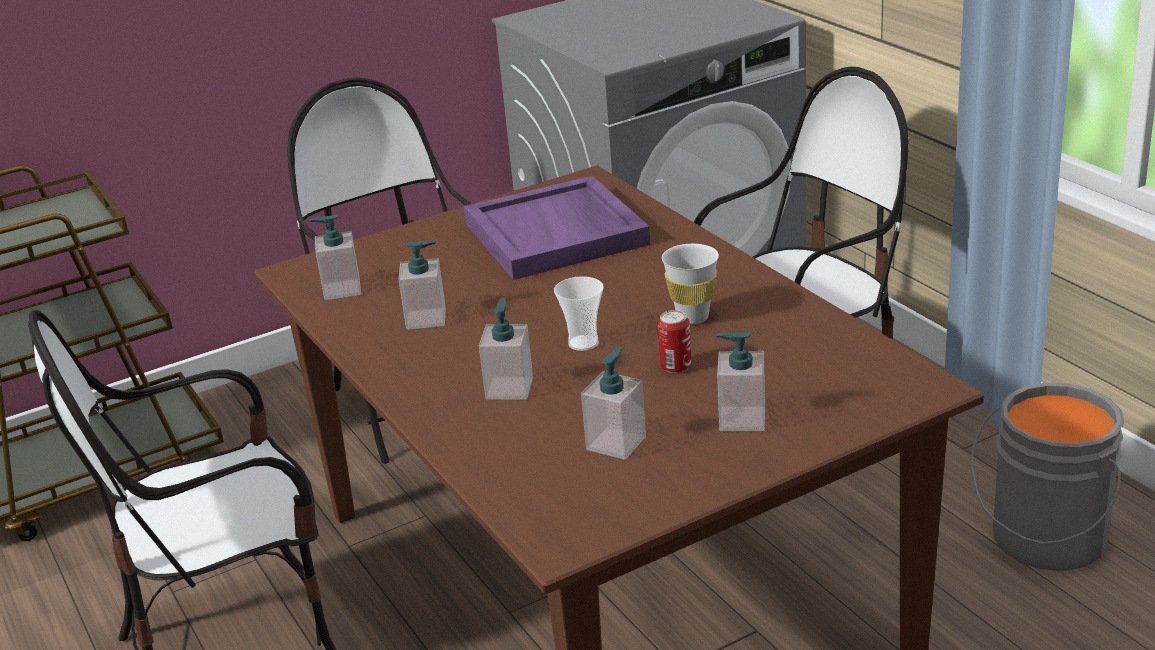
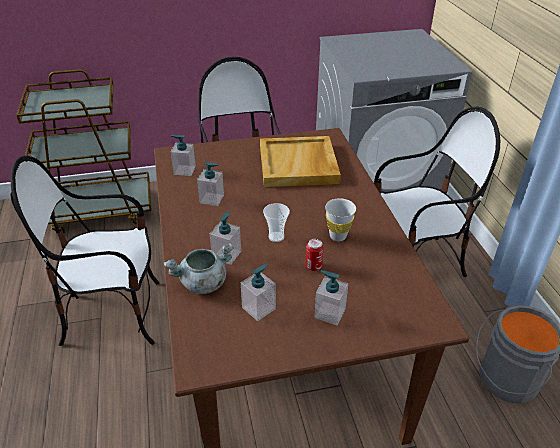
camera: 15 degrees right, 10 degrees up
purple tray [464,176,650,280] -> beige tray [260,136,341,187]
none -> grey cooking pot [164,243,234,294]

